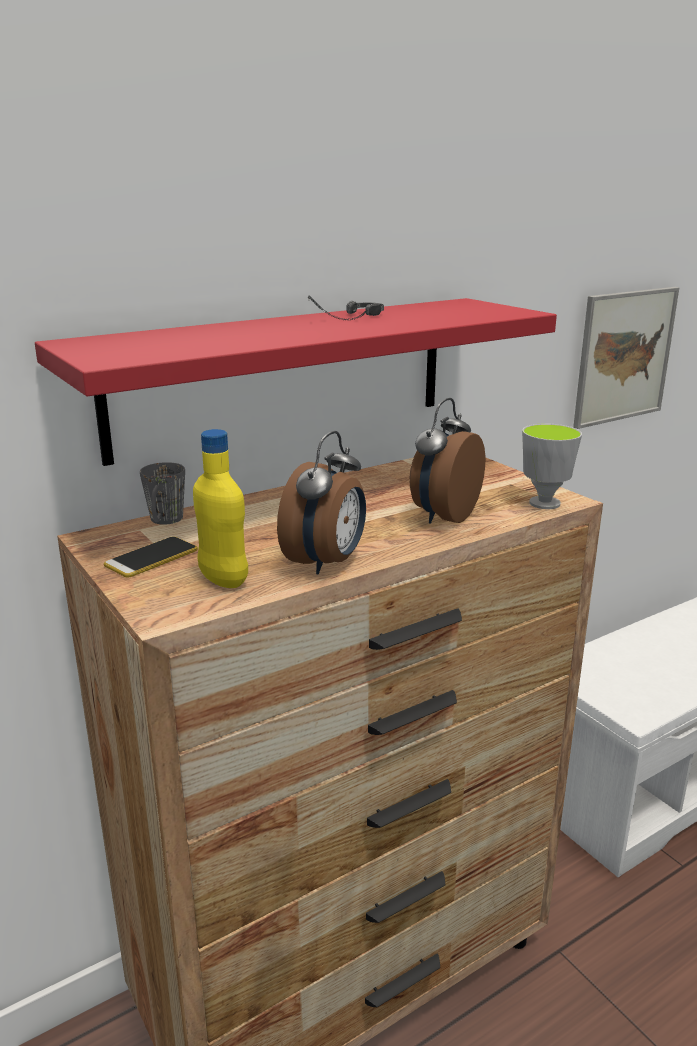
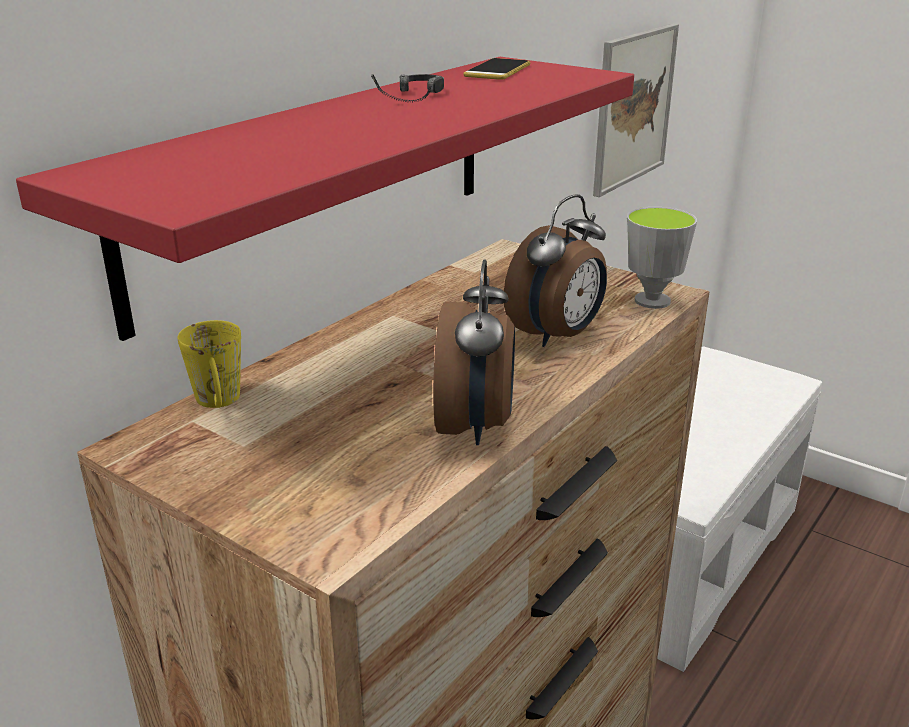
camera: 20 degrees left, 5 degrees up
phone [104,536,198,578] -> phone moved to [463,58,530,80]
grey mug [140,462,185,525] -> yellow mug [178,320,241,408]
yellow bottle [193,429,248,588] -> none
alarm clock [409,398,485,524] -> alarm clock turned 150 degrees counterclockwise [504,194,607,347]

